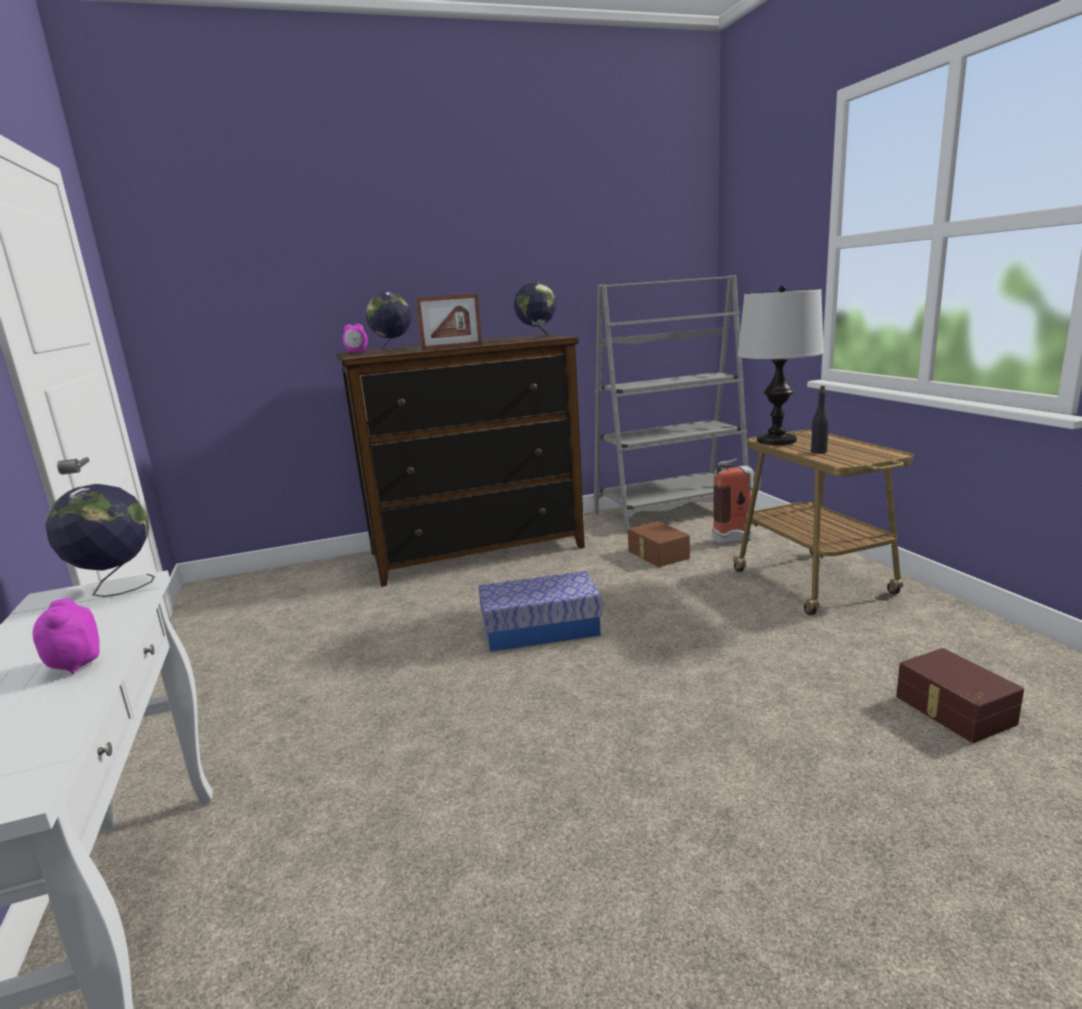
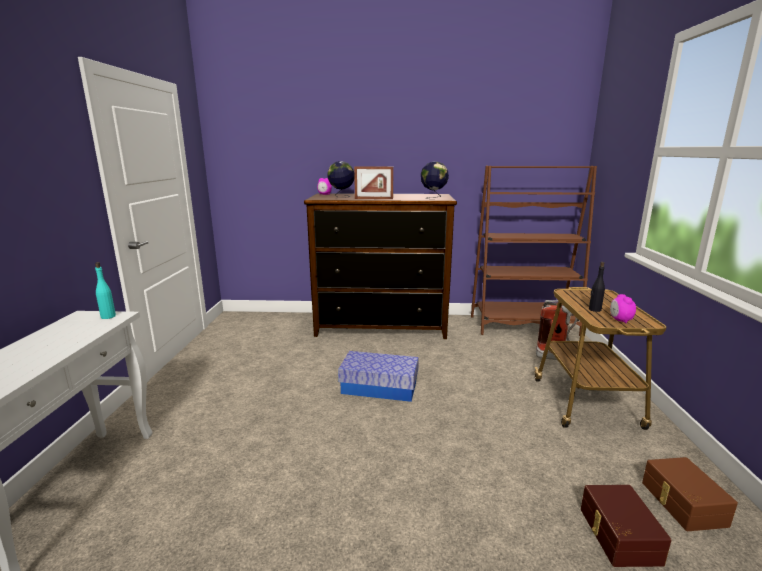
camera: 20 degrees right, 0 degrees up
alarm clock [32,598,100,675] -> alarm clock moved to [610,294,636,323]
globe [45,484,155,597] -> turquoise bottle [95,262,116,319]
grey bookcase [594,275,748,533] -> brown bookcase [471,166,597,336]
brown storage box [628,521,690,567] -> brown storage box moved to [642,457,738,531]
table lamp [738,285,824,445] -> none

